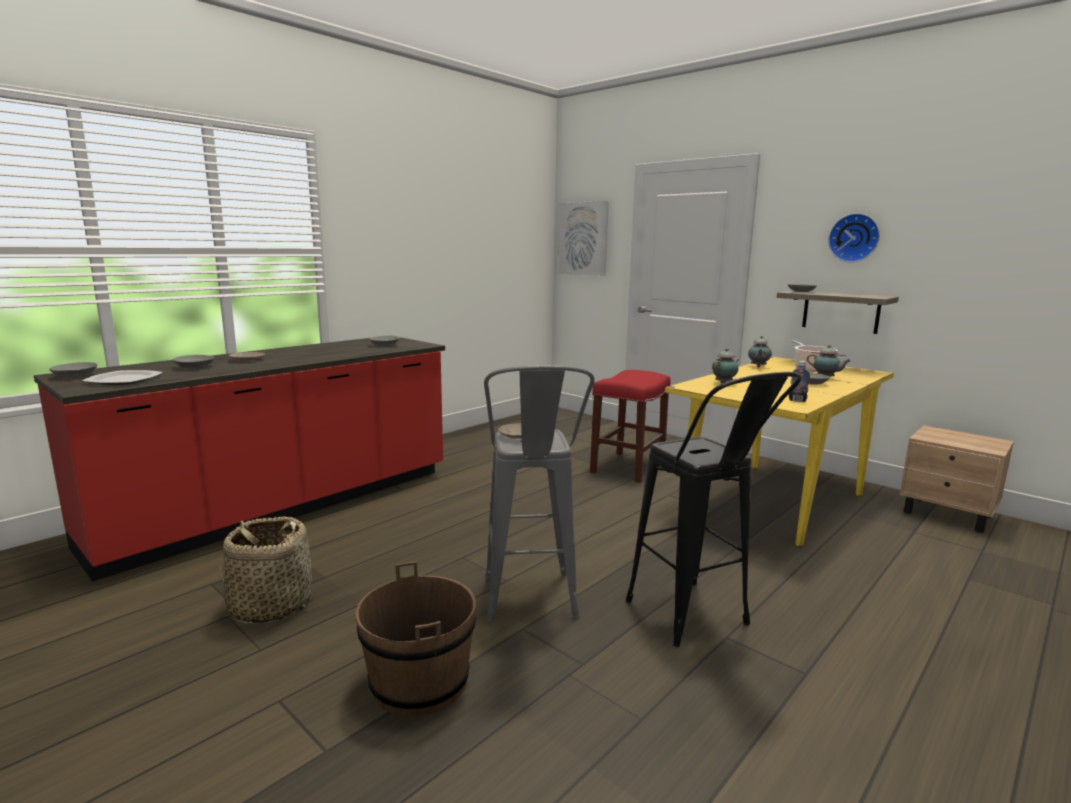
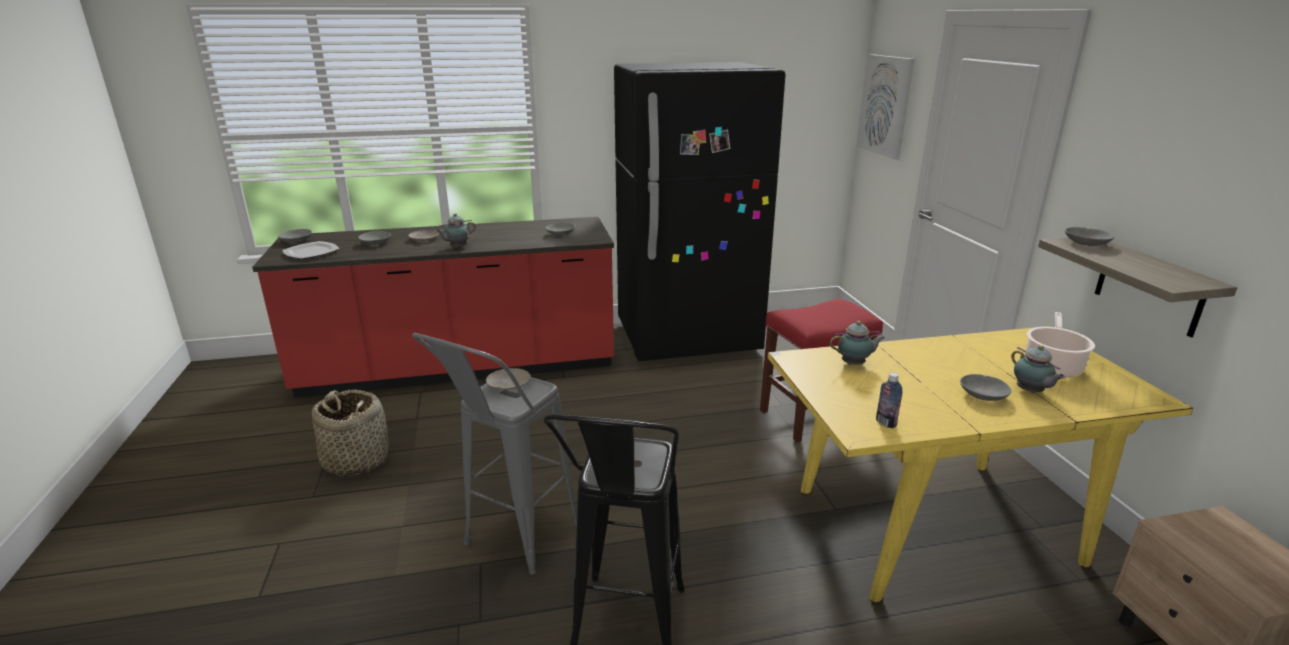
camera: 35 degrees right, 10 degrees up
brown bucket [356,561,476,717] -> none
teapot [748,336,772,367] -> teapot moved to [435,213,476,248]
wall clock [828,213,880,262] -> none
none -> black fridge [614,62,785,361]

